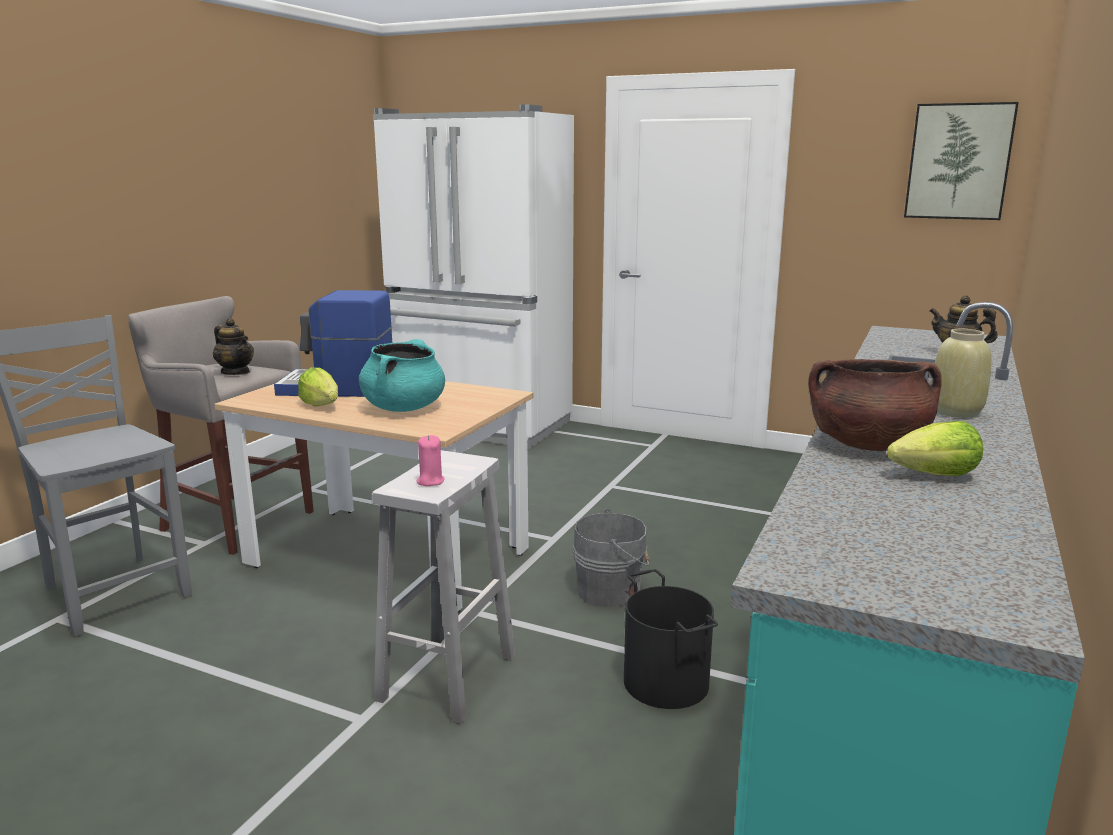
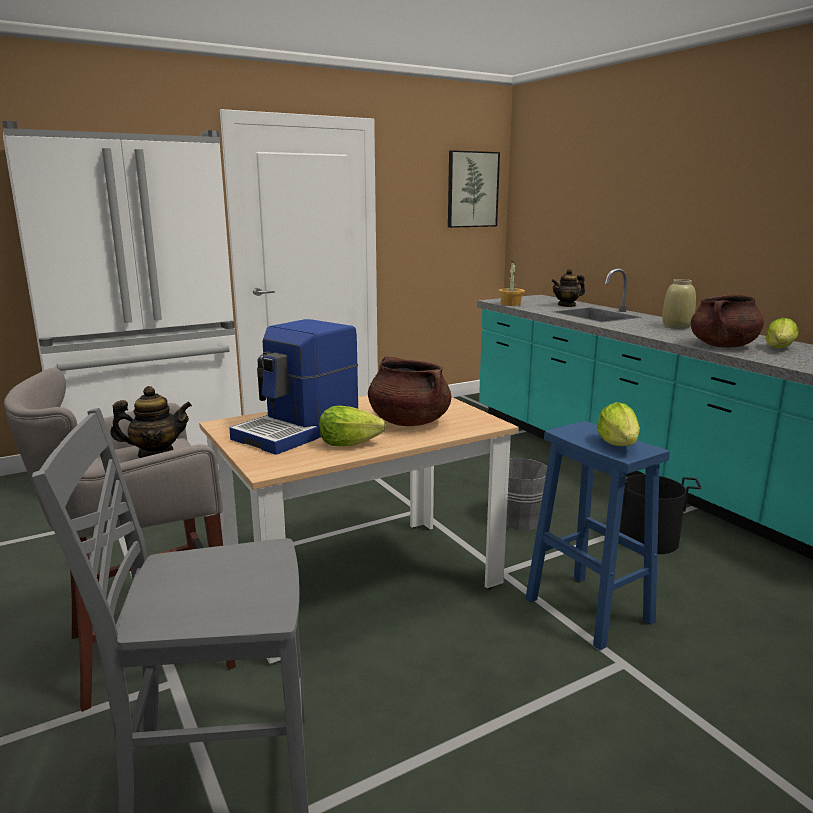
camera: 55 degrees left, 0 degrees up
turquoise cooking pot [359,339,445,412] -> brown cooking pot [368,356,451,426]
white stool [372,450,515,724] -> blue stool [526,421,670,650]
pink candle [417,435,445,486] -> lettuce [597,402,640,446]
none -> potted plant [499,260,525,306]

